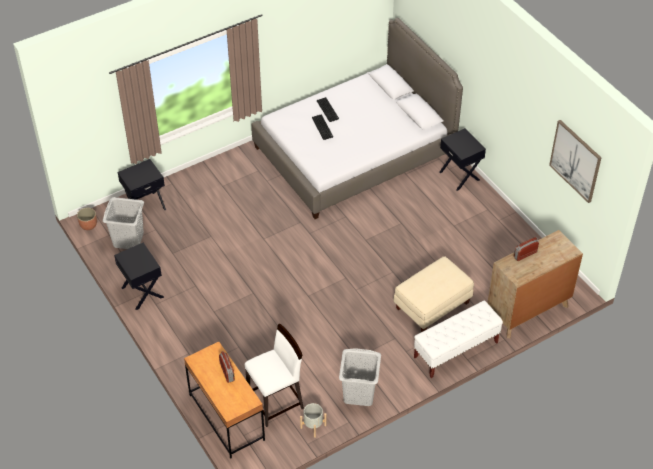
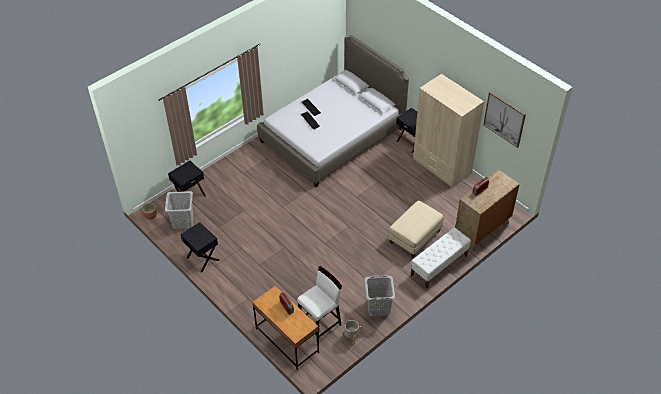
camera: 10 degrees left, 0 degrees up
none -> beige wardrobe [413,74,484,188]

